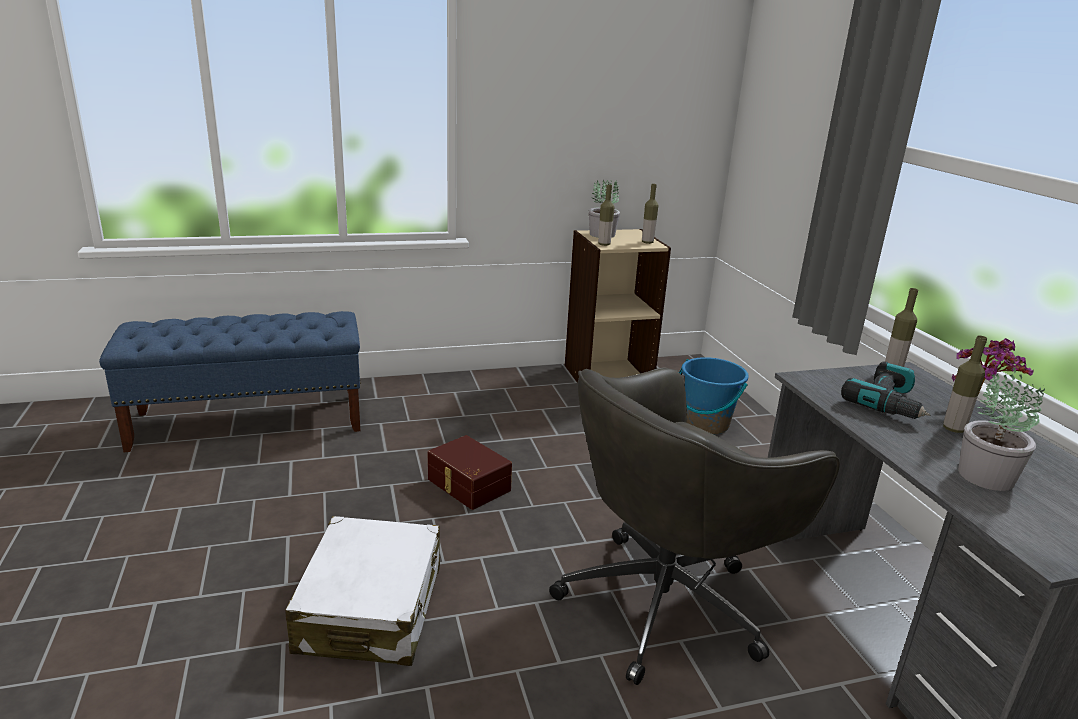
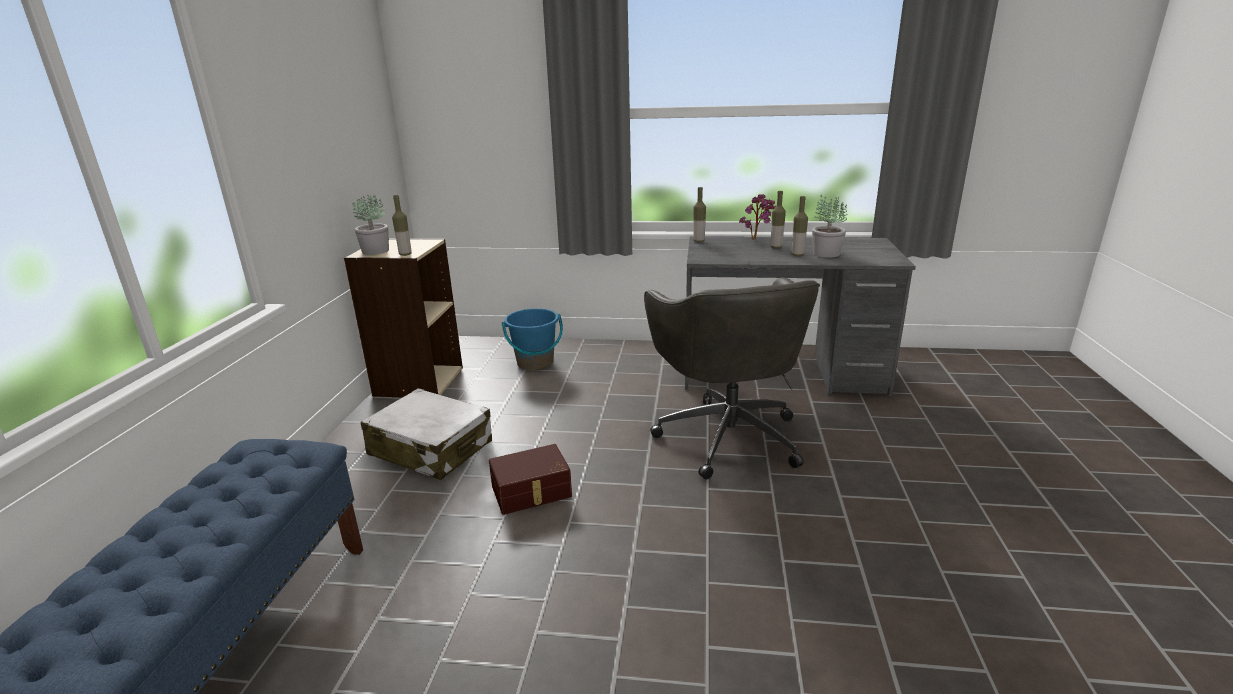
camera: 65 degrees left, 0 degrees up
white suitcase [285,516,440,666] -> white suitcase moved to [361,388,492,480]
bottle [642,184,658,244] -> bottle moved to [791,196,808,256]
power drill [841,362,931,419] -> none

